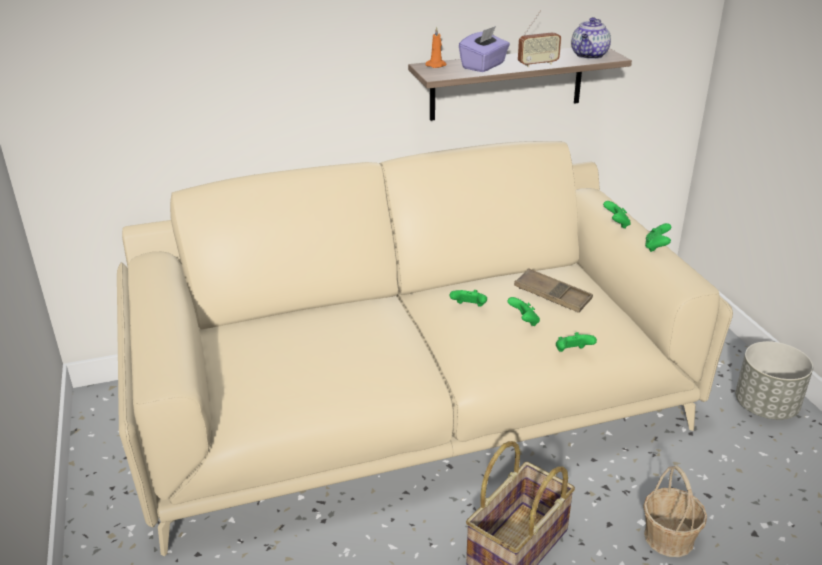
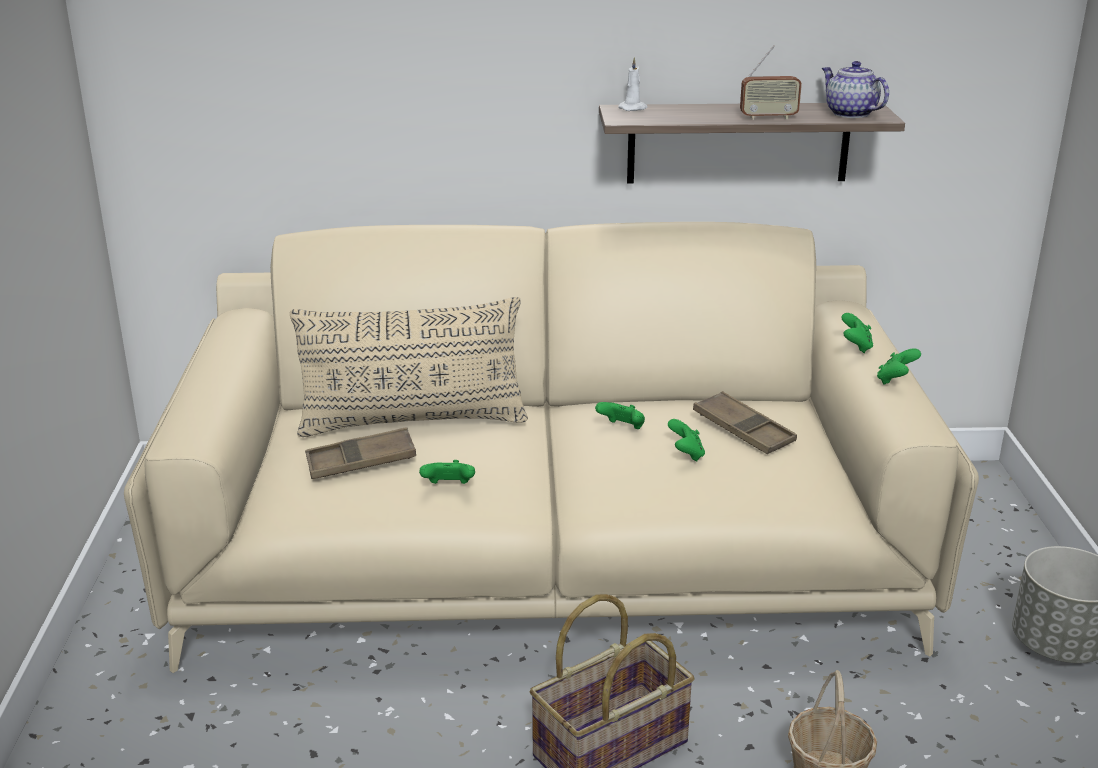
camera: 15 degrees right, 5 degrees down
orange candle [425,27,447,68] -> white candle [618,57,647,111]
purple tissue box [459,26,510,72] -> none
green game controller [556,332,597,352] -> green game controller moved to [419,460,475,484]
teapot [571,17,611,59] -> teapot turned 105 degrees clockwise [822,61,889,118]
none -> beige pillow [290,297,528,437]
none -> brown tray [305,427,416,479]

